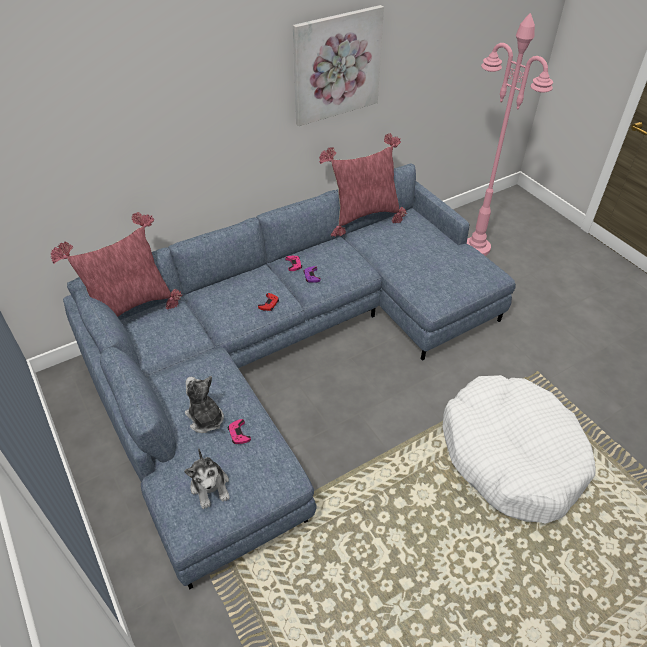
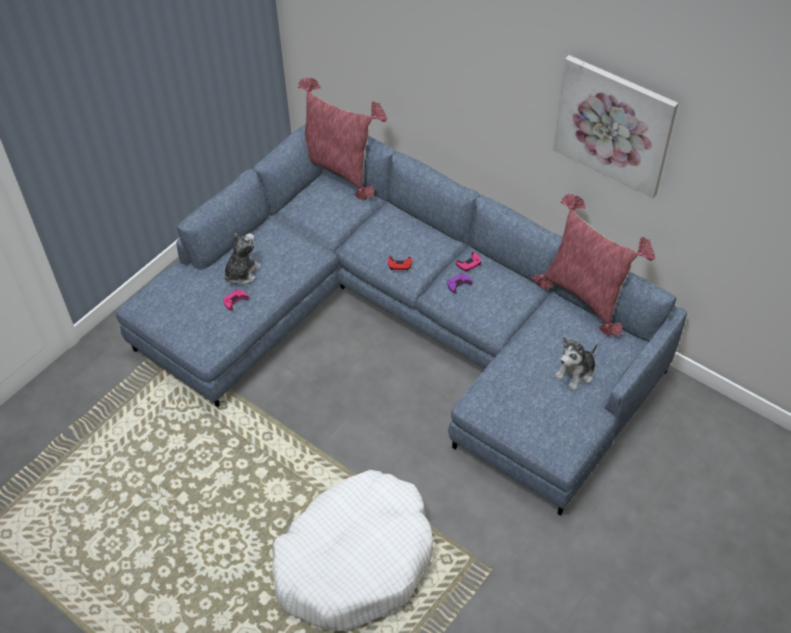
camera: 70 degrees right, 5 degrees up
plush toy [184,448,230,509] -> plush toy moved to [554,337,597,391]
pink floor lamp [467,13,553,256] -> none

